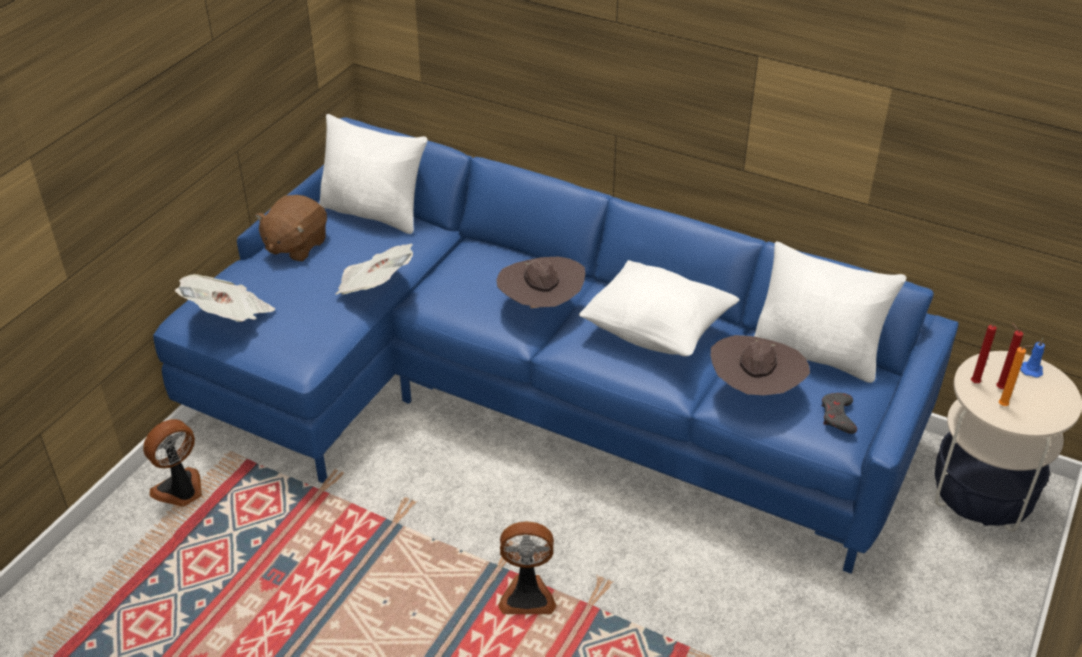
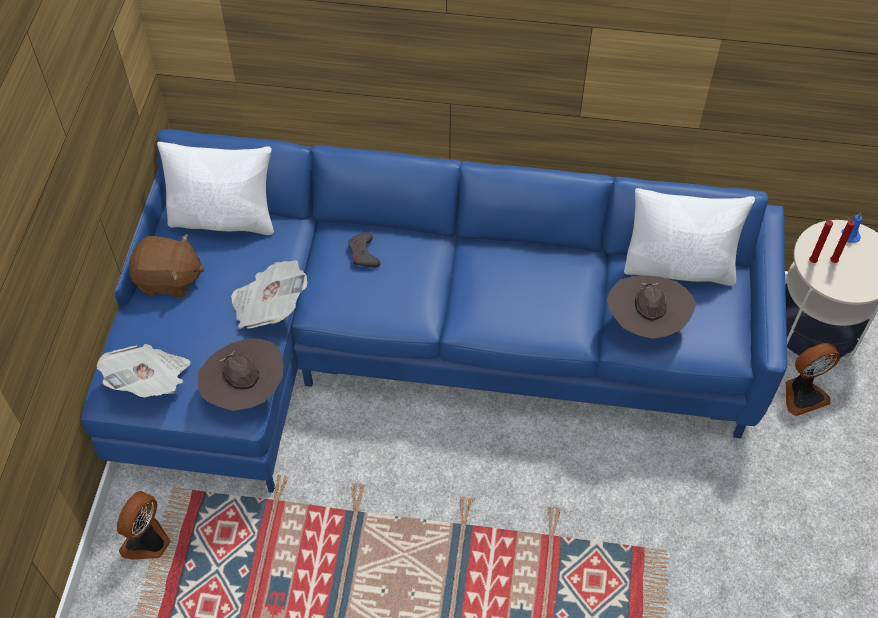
camera: 20 degrees left, 15 degrees up
brown plush toy [255,195,327,261] -> brown plush toy turned 90 degrees counterclockwise [129,234,204,298]
brown hat [496,257,585,308] -> brown hat moved to [197,338,283,411]
fan [499,521,556,614] -> fan moved to [786,343,840,416]
white pillow [579,260,740,356] -> none
grey game controller [822,393,857,434] -> grey game controller moved to [348,233,380,268]
orange candle [999,345,1033,406] -> none

